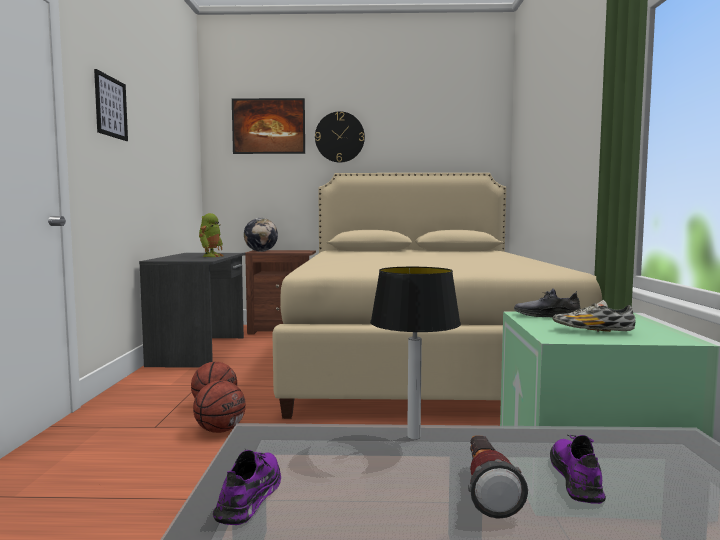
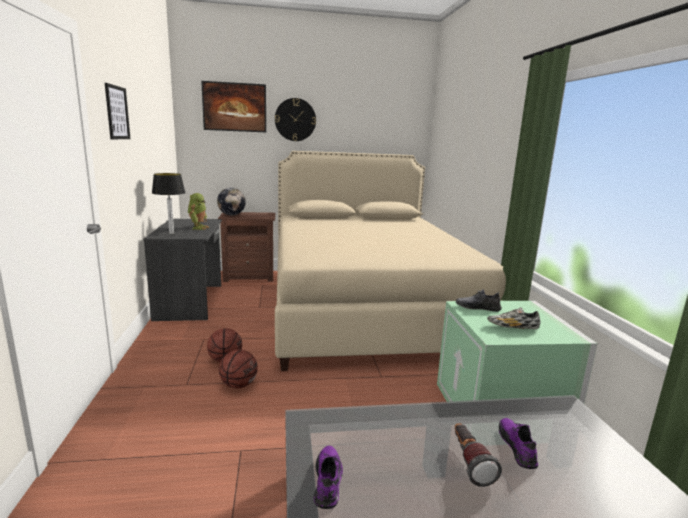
camera: 10 degrees left, 10 degrees up
table lamp [370,267,461,439] -> table lamp moved to [152,173,186,234]

